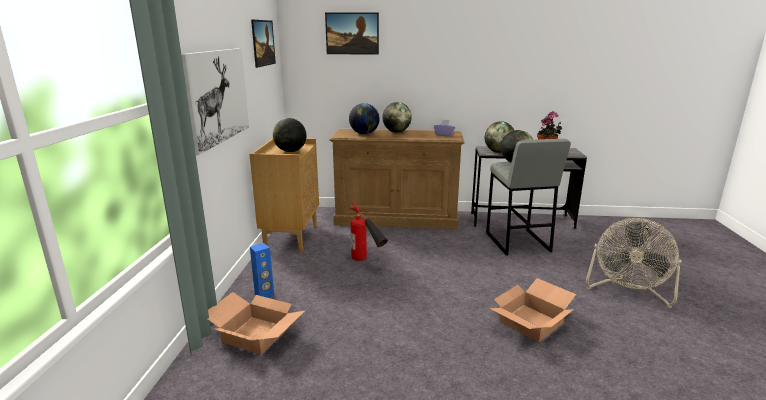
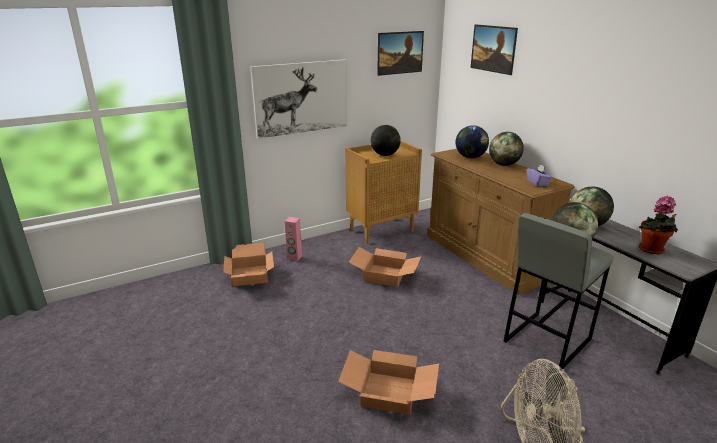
camera: 55 degrees right, 5 degrees up
blue speaker [250,243,274,298] -> pink speaker [285,217,302,261]
fire extinguisher [350,201,388,261] -> cardboard box [349,247,421,287]

